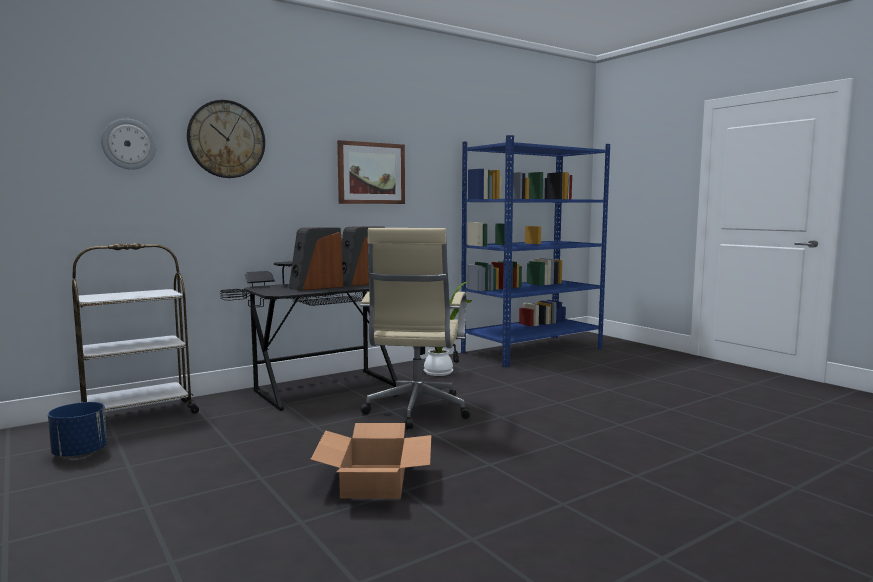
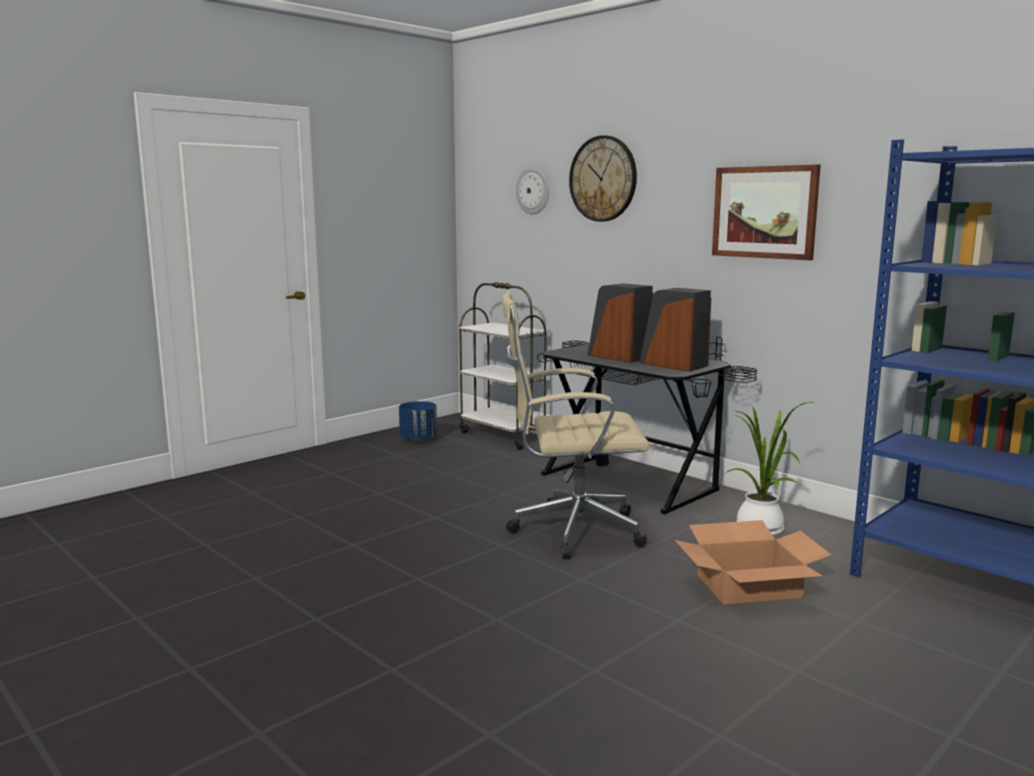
camera: 80 degrees right, 5 degrees up
cardboard box [310,423,431,499] -> cardboard box moved to [675,520,831,604]

